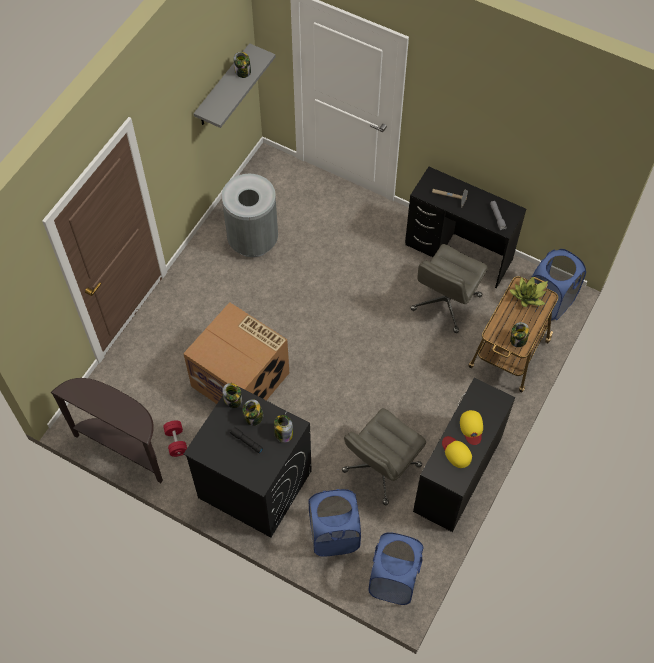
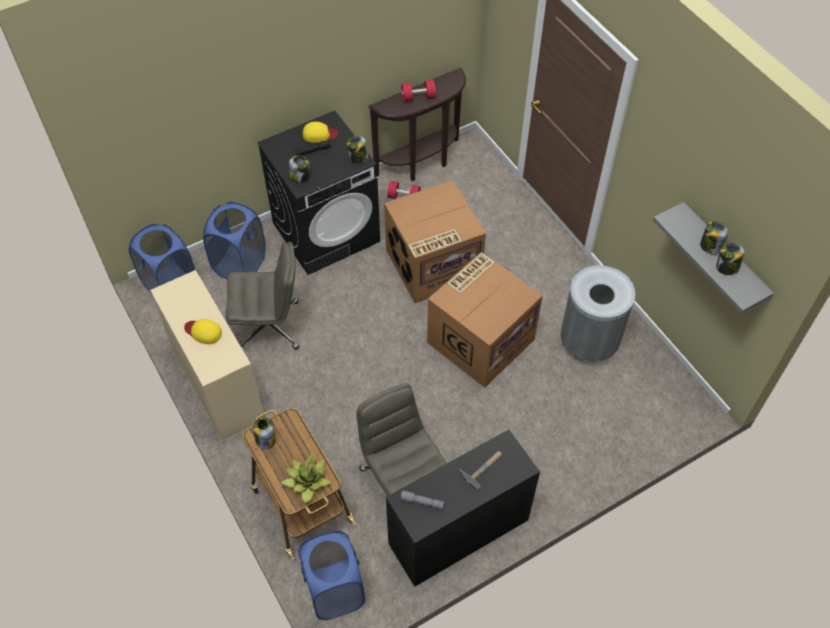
camera: 120 degrees right, 5 degrees down
jar [243,399,263,426] -> jar moved to [700,221,728,255]
grey office chair [342,408,426,505] -> grey office chair turned 105 degrees clockwise [226,242,299,350]
black desk [413,378,515,532] -> beige desk [150,270,264,440]
yellow cap [442,436,472,468] -> yellow cap moved to [303,122,338,143]
none -> red dumbbell [401,80,436,102]
none -> cardboard box [427,252,543,388]

